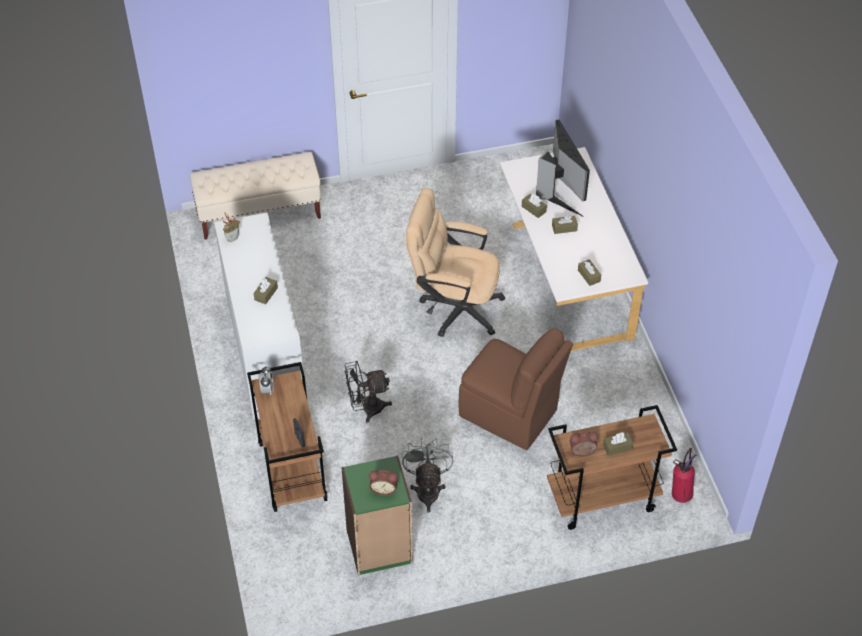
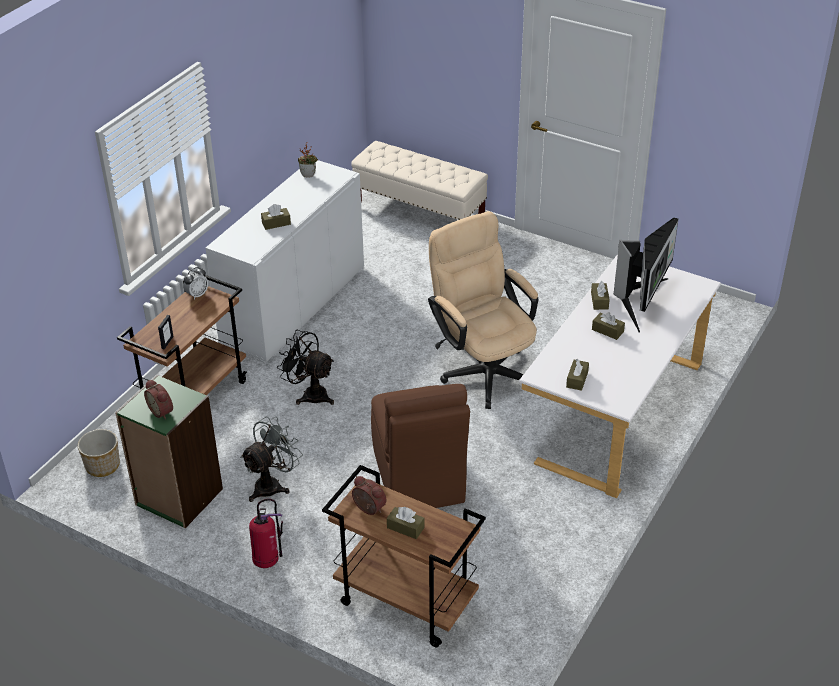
camera: 45 degrees right, 10 degrees down
fire extinguisher [672,448,697,503] -> fire extinguisher moved to [249,499,283,568]
none -> planter [78,429,120,477]

